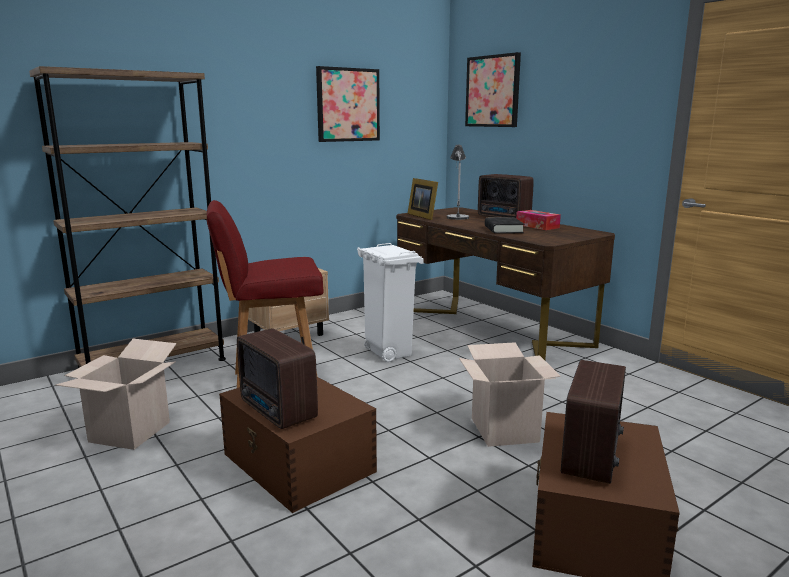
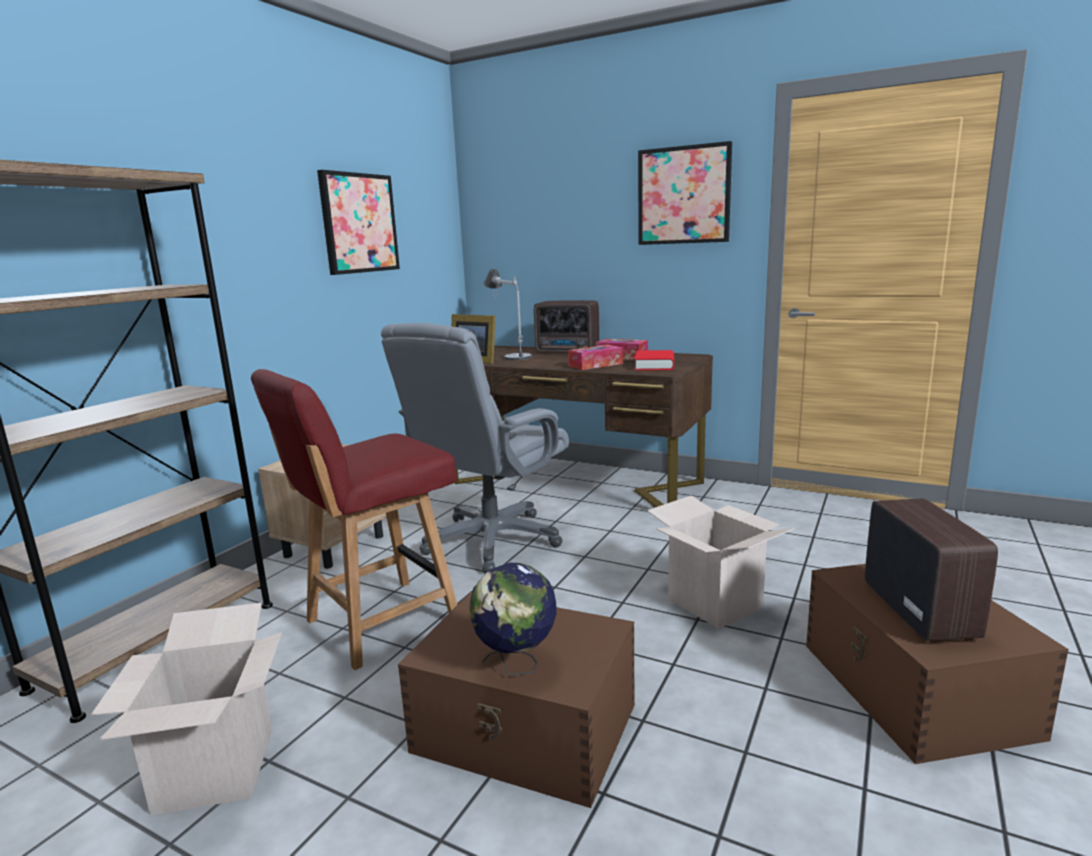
camera: 25 degrees left, 0 degrees up
radio [237,328,318,429] -> globe [469,563,557,675]
white trash can [357,243,424,362] -> grey office chair [381,323,569,573]
picture [465,52,521,127] -> picture moved to [638,141,732,245]
black book [485,217,524,234] -> tissue box [568,345,623,370]
none -> red book [635,350,674,370]

